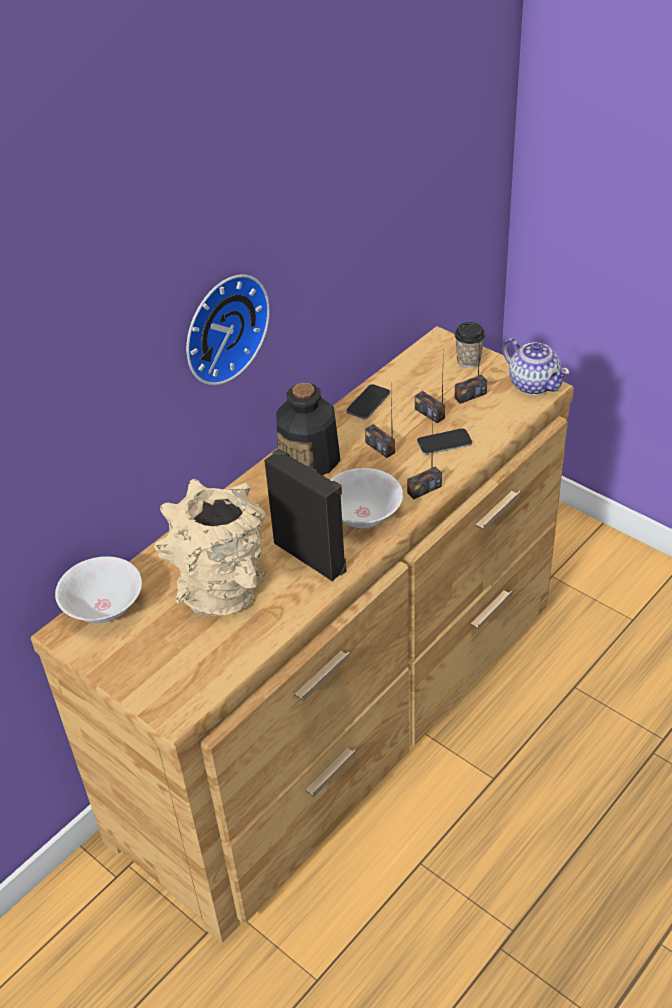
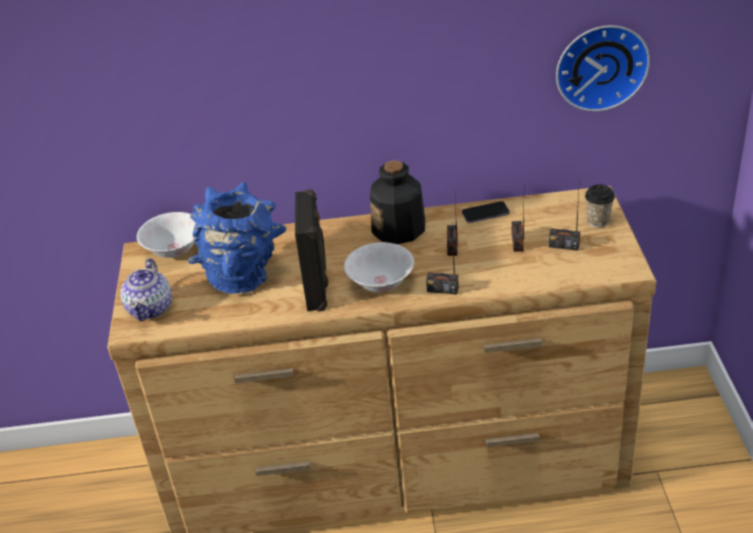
camera: 45 degrees right, 5 degrees down
beige vase [154,479,266,616] -> blue vase [188,182,286,294]
wall clock [186,275,270,385] -> wall clock moved to [556,25,650,111]
phone [417,428,472,455] -> none
teapot [503,338,570,395] -> teapot moved to [120,258,172,321]

